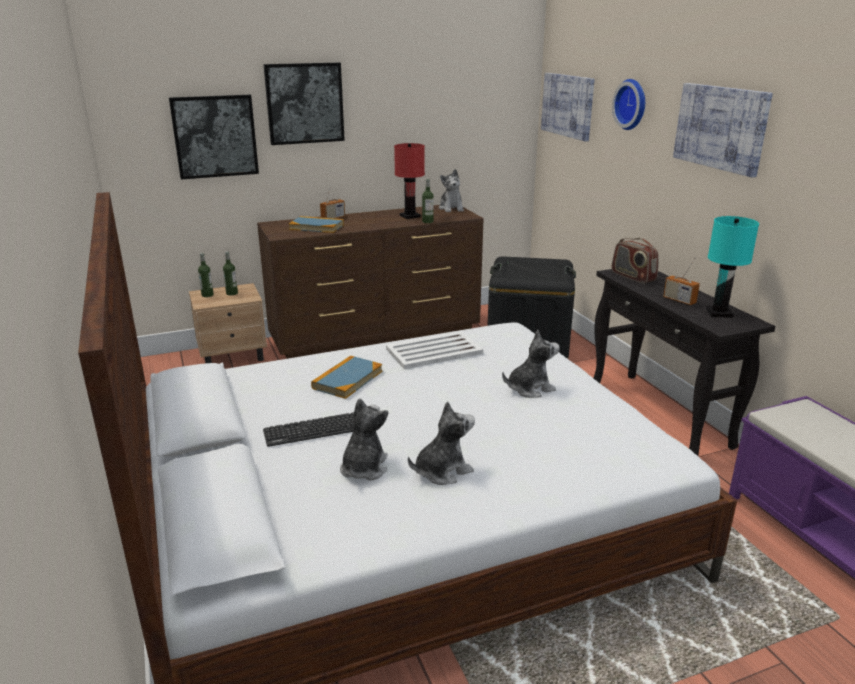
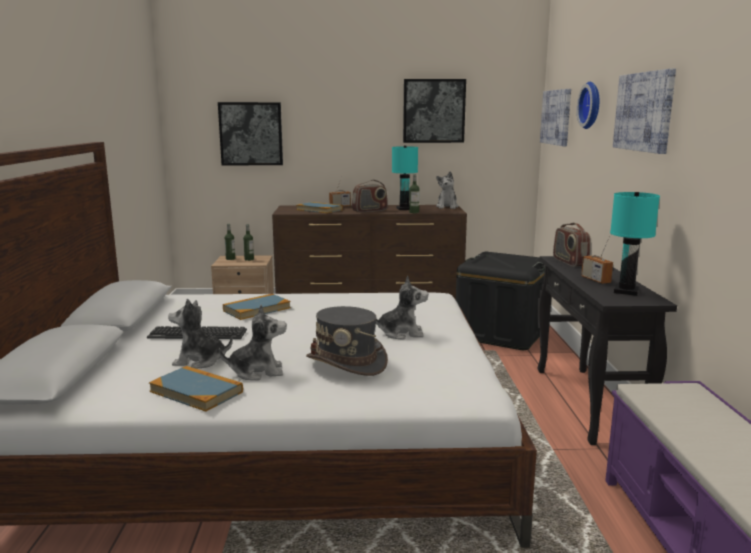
camera: 20 degrees right, 10 degrees down
picture [263,63,345,145] -> picture moved to [403,79,466,143]
plush toy [340,398,388,481] -> plush toy turned 120 degrees counterclockwise [168,299,233,369]
white tray [386,331,483,369] -> none
red table lamp [394,143,425,219] -> turquoise table lamp [392,146,418,210]
none -> book [149,366,243,412]
none -> grey hat [306,306,388,376]
none -> radio [352,180,388,213]

